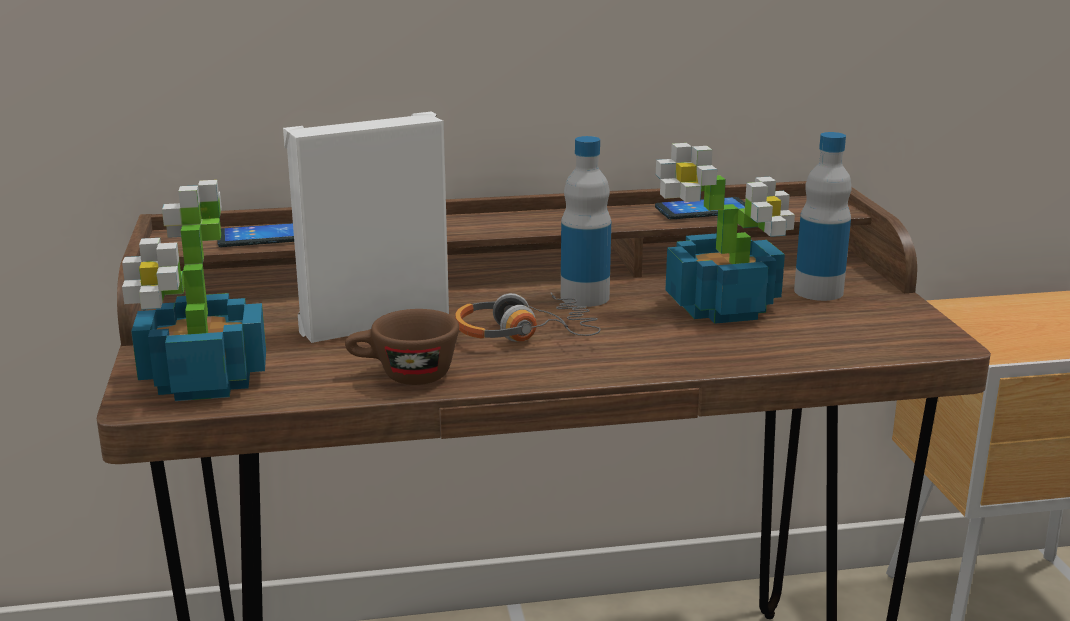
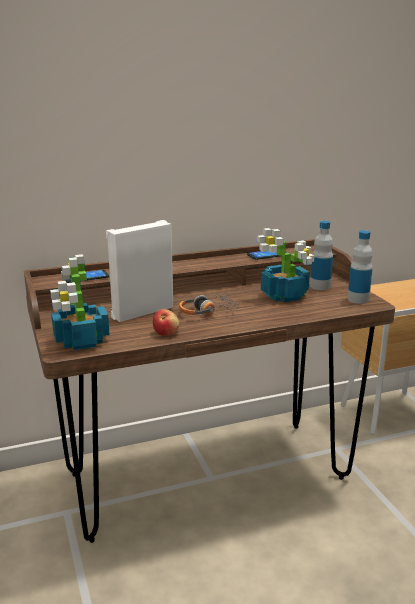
camera: 10 degrees left, 0 degrees up
brown cup [345,309,459,385] -> apple [153,309,179,336]
bottle [561,136,611,307] -> bottle moved to [347,230,373,304]

